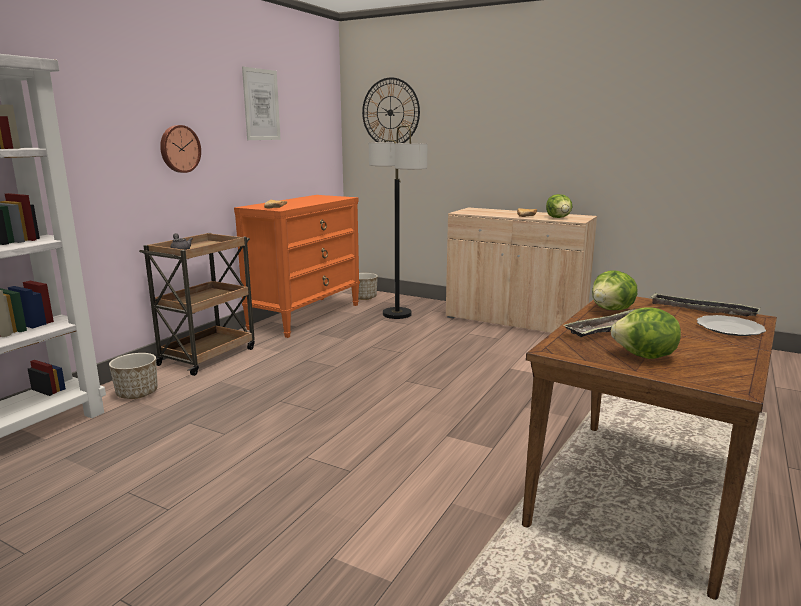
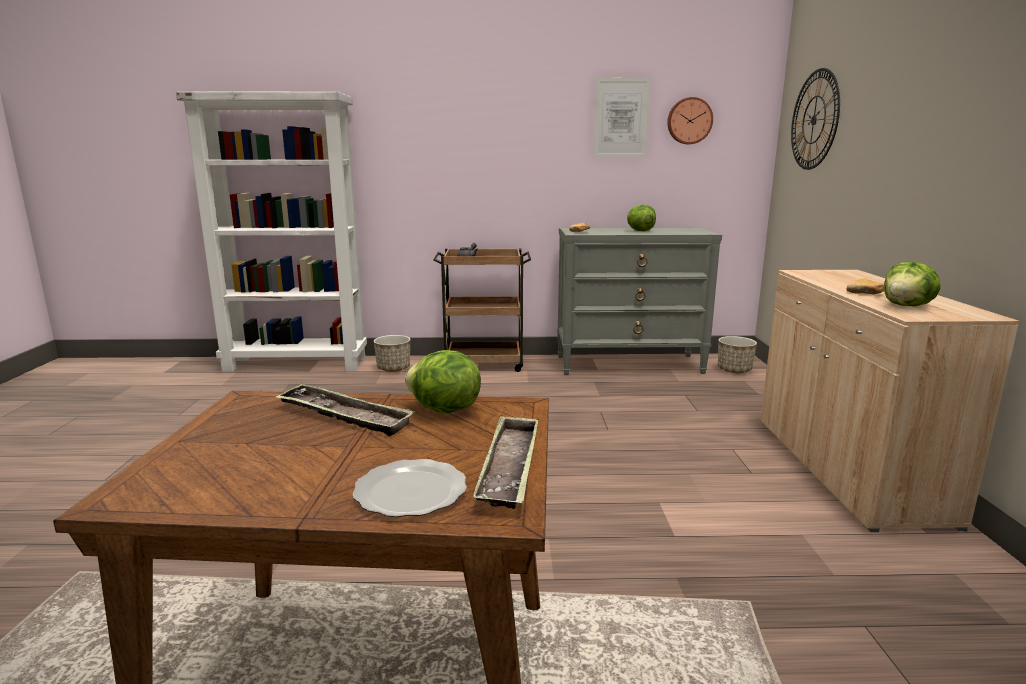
camera: 60 degrees right, 0 degrees up
wall clock [160,125,201,173] -> wall clock moved to [667,97,713,144]
orange dresser [234,195,360,338] -> grey dresser [557,227,722,375]
floor lamp [369,125,427,319] -> none
lettuce [611,307,681,359] -> lettuce moved to [627,205,656,231]

